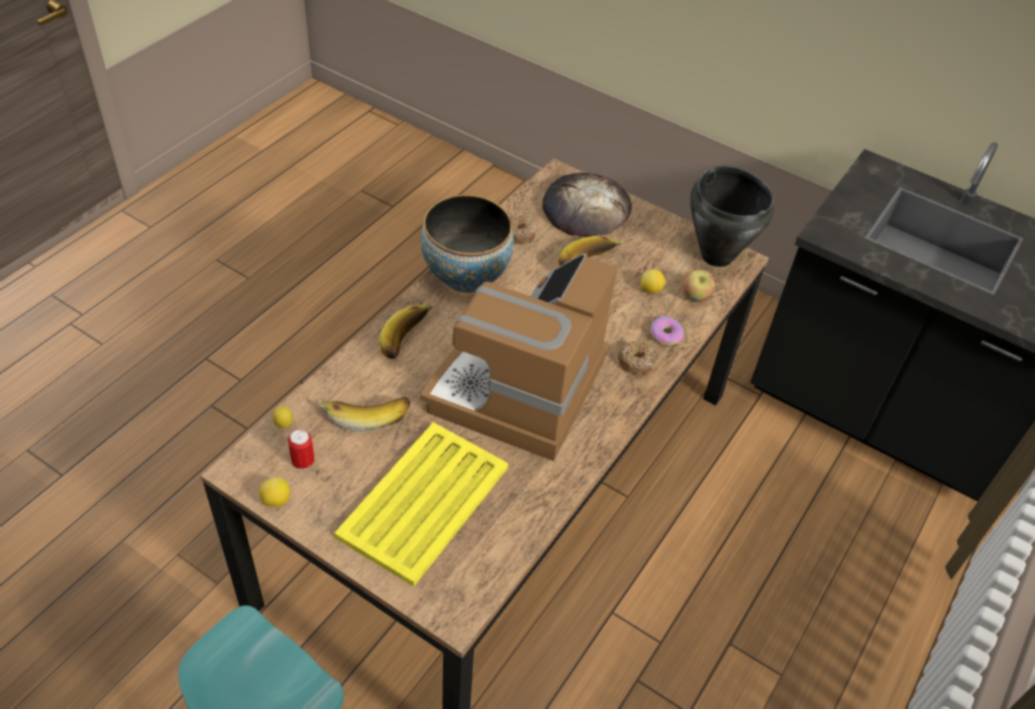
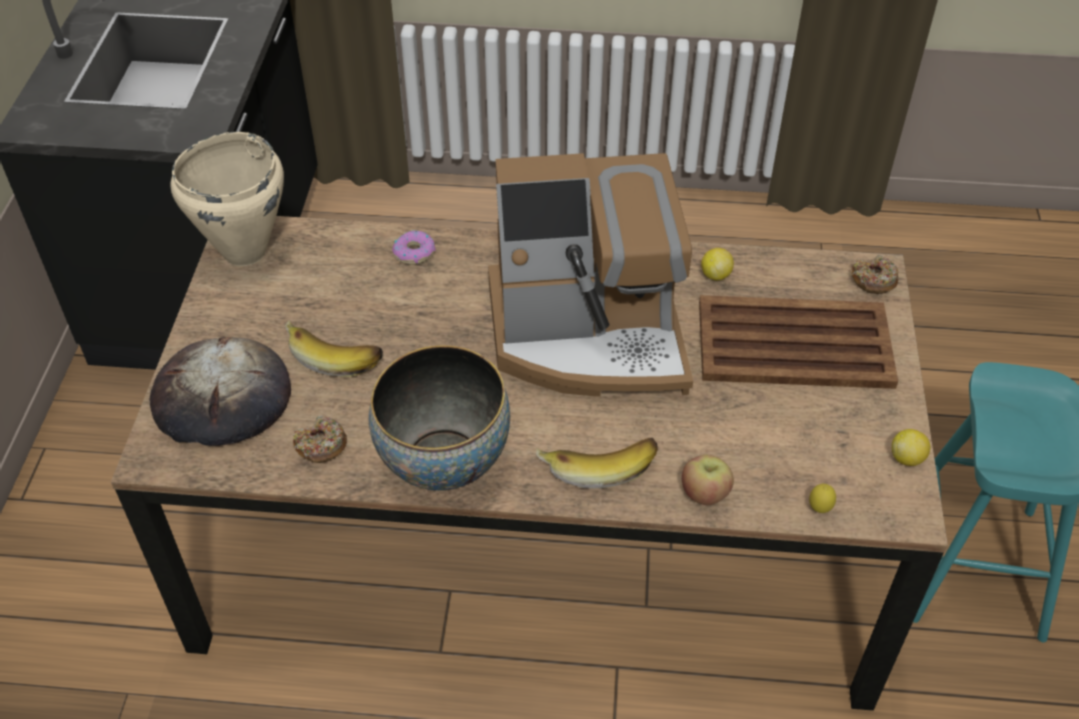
camera: 115 degrees left, 0 degrees up
can [288,429,315,470] -> none
banana [318,397,410,432] -> none
yellow tray [334,422,508,587] -> brown tray [699,295,898,389]
donut [618,341,655,375] -> donut moved to [851,255,899,294]
lemon [641,269,665,293] -> lemon moved to [701,248,734,281]
apple [683,269,715,302] -> apple moved to [682,455,734,505]
black cooking pot [690,165,774,267] -> beige cooking pot [170,132,284,266]

